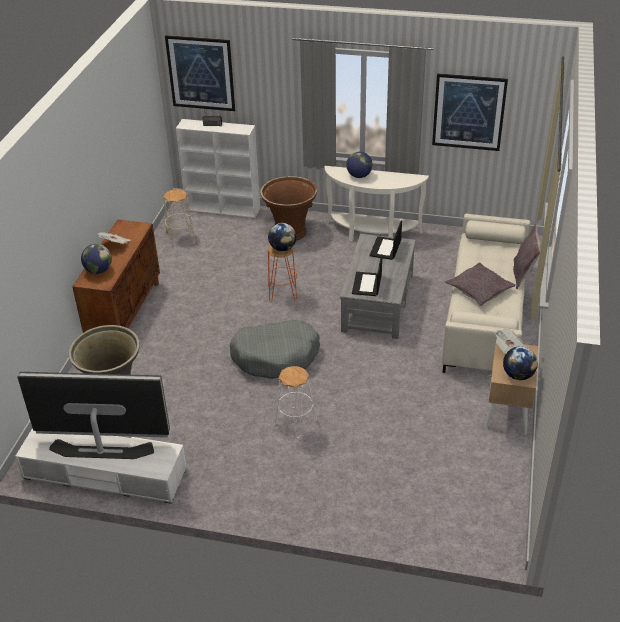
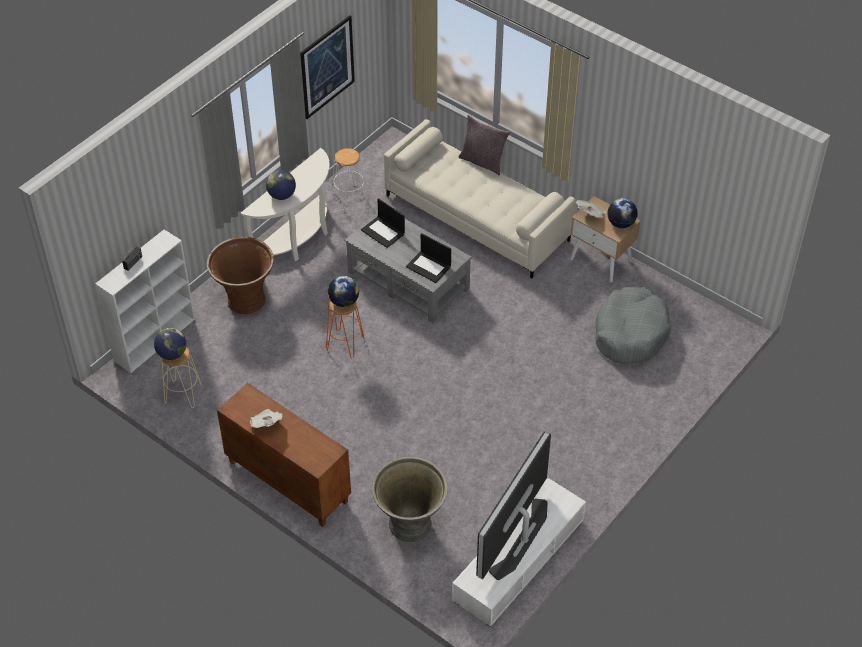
camera: 65 degrees left, 10 degrees up
globe [81,244,112,274] -> globe moved to [154,328,187,360]
picture [165,35,235,111] -> none
grey dog bed [230,320,320,379] -> grey dog bed moved to [595,286,671,364]
white stool [275,366,317,438] -> white stool moved to [332,148,367,210]
grey pillow [445,262,516,306] -> none

